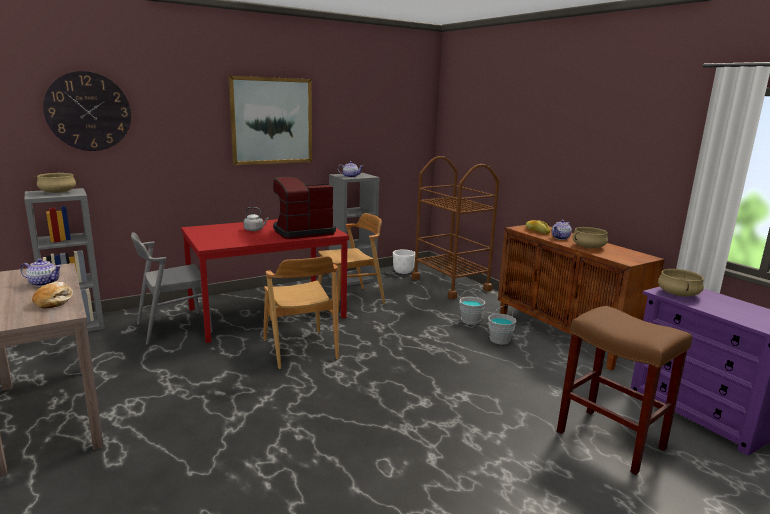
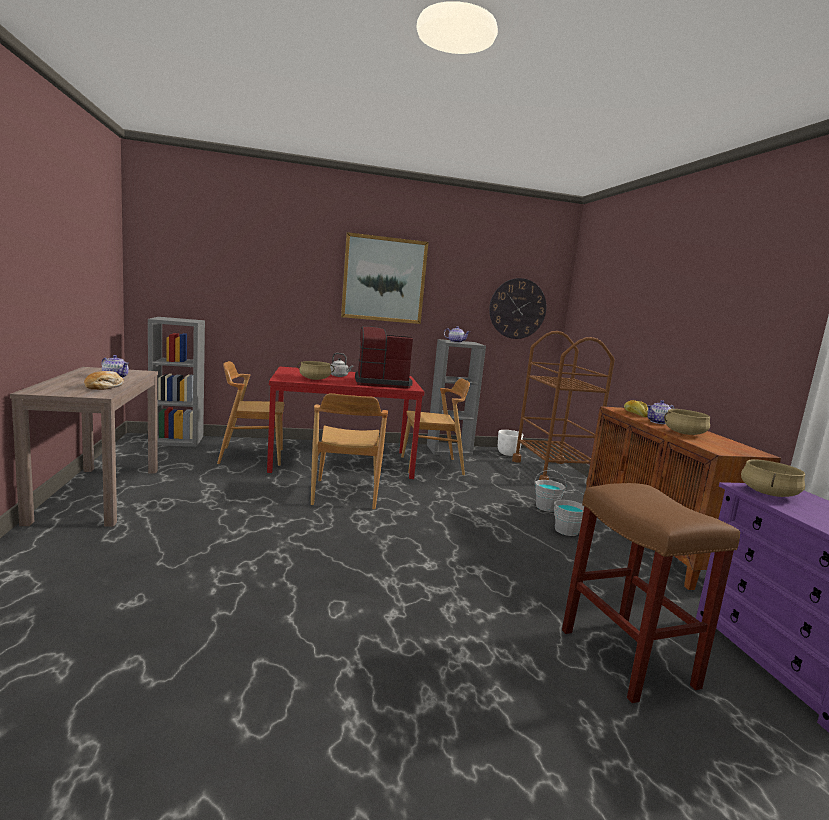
camera: 20 degrees right, 5 degrees down
beige cooking pot [33,173,79,193] -> beige cooking pot moved to [297,361,335,380]
wall clock [43,71,131,151] -> wall clock moved to [489,278,546,339]
grey chair [131,232,213,345] -> brown chair [217,361,284,466]

